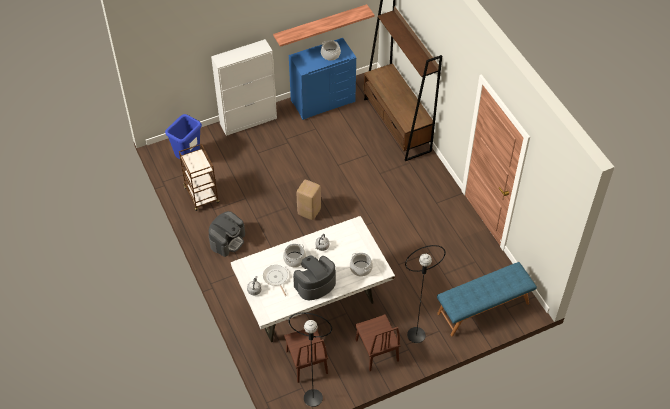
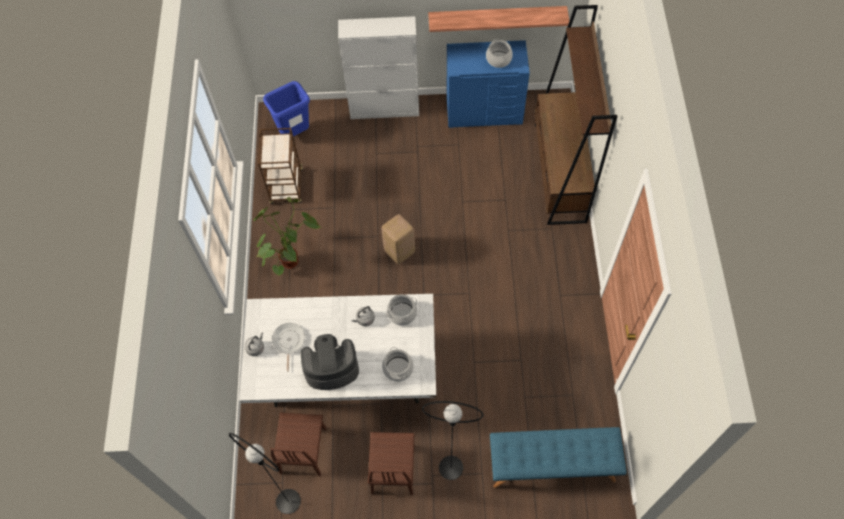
camera: 25 degrees right, 10 degrees up
coffee machine [209,211,245,257] -> potted plant [253,197,321,276]
cooking pot [283,244,306,267] -> cooking pot moved to [386,294,417,326]

